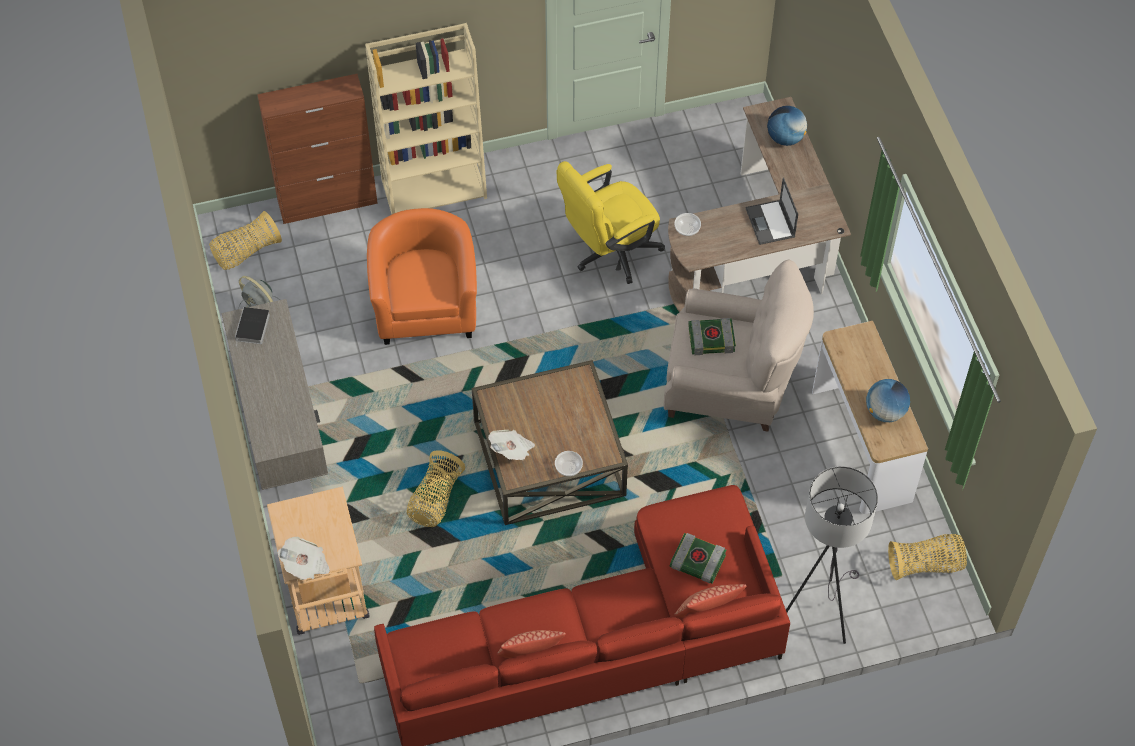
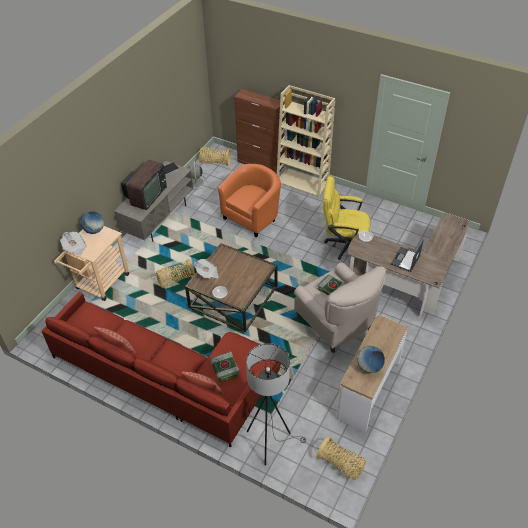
camera: 45 degrees right, 10 degrees down
globe [767,106,807,146] -> globe moved to [81,211,104,234]
none -> television [121,159,167,210]

